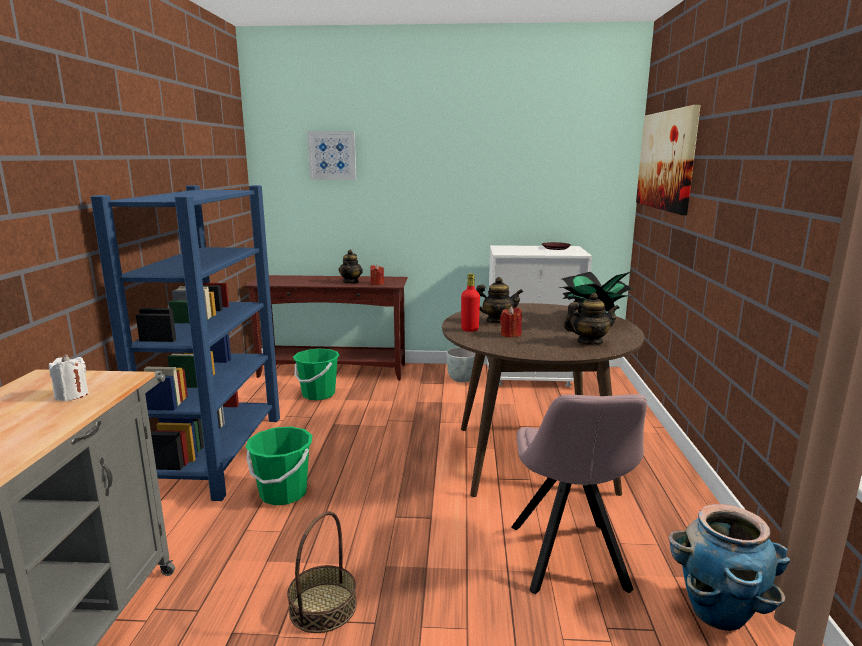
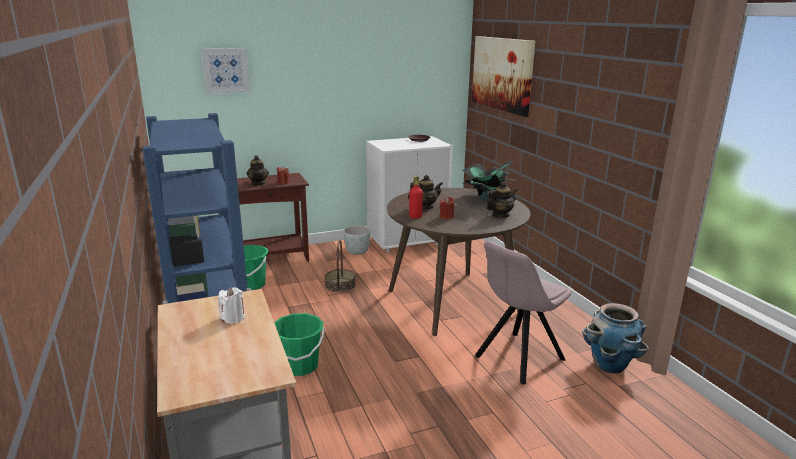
camera: 25 degrees left, 5 degrees up
basket [287,511,357,633] -> basket moved to [325,240,356,292]
pink chair [511,394,647,594] -> pink chair turned 75 degrees clockwise [475,241,572,384]

